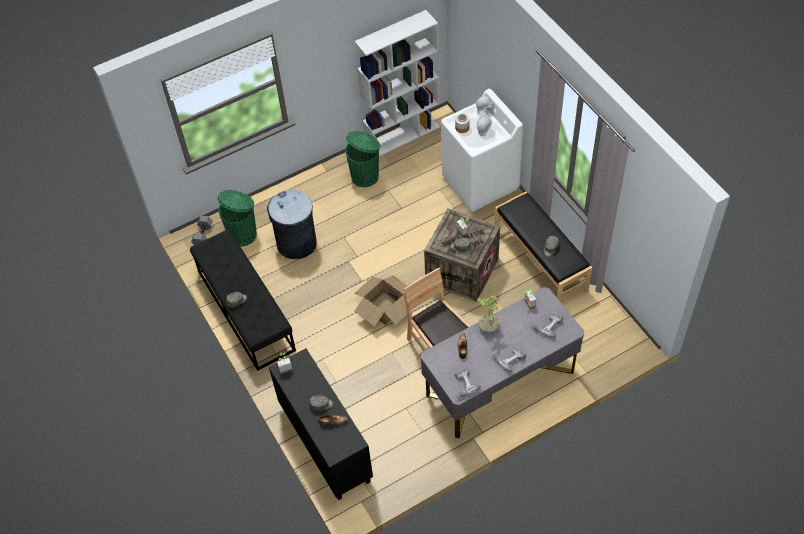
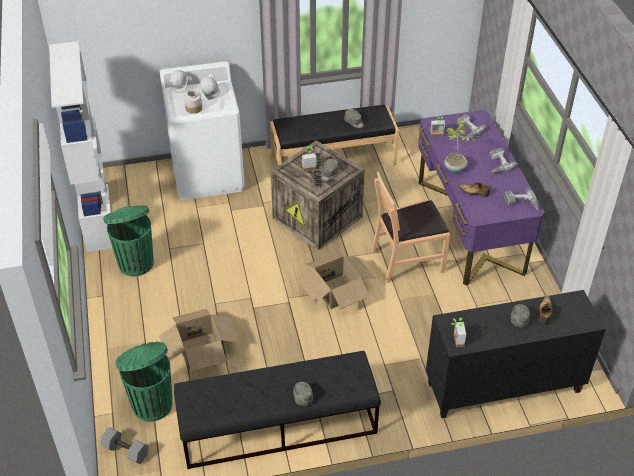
camera: 75 degrees left, 10 degrees down
grey trash can [267,190,317,259] -> cardboard box [159,309,239,372]
grey desk [421,287,584,438] -> purple desk [418,110,545,286]

